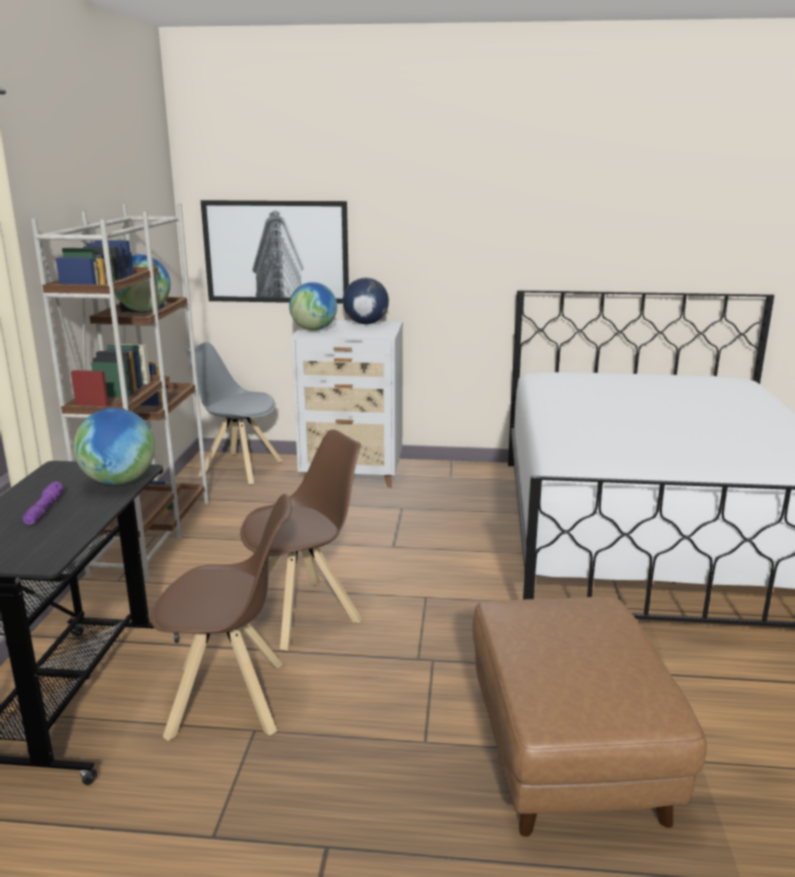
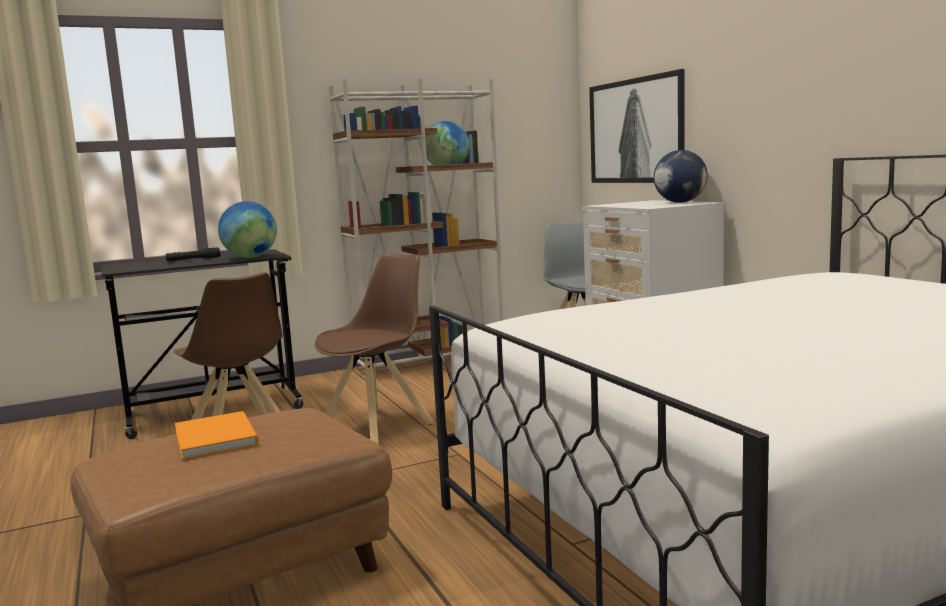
camera: 60 degrees right, 10 degrees down
purple flashlight [23,482,64,525] -> black flashlight [165,247,220,262]
brown chair [240,429,362,650] -> brown chair turned 75 degrees counterclockwise [315,253,434,445]
globe [289,282,337,331] -> none
none -> orange book [175,411,259,459]

